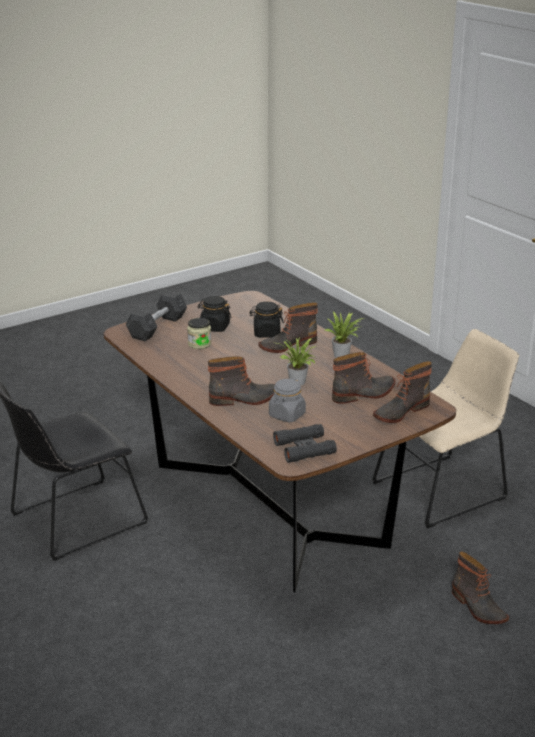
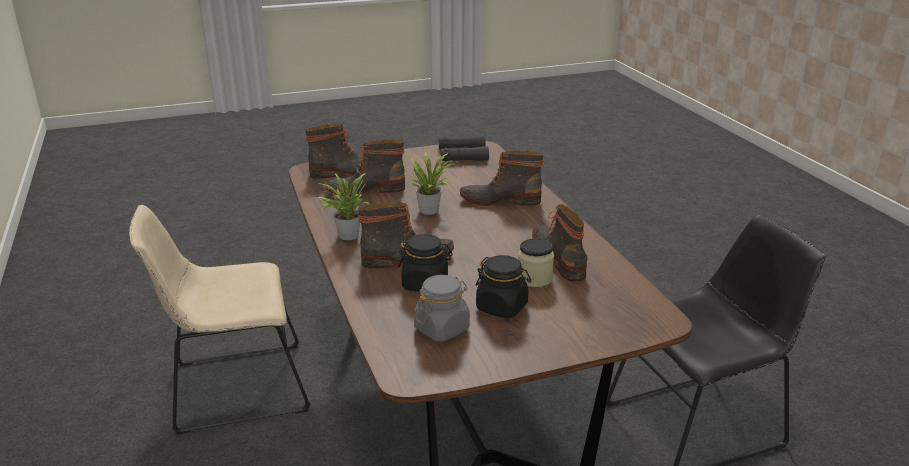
camera: 165 degrees left, 0 degrees up
grey dumbbell [126,291,187,341] -> none
grey jar [269,378,306,422] -> grey jar moved to [414,275,470,342]
boot [452,551,509,624] -> boot moved to [532,204,588,281]

